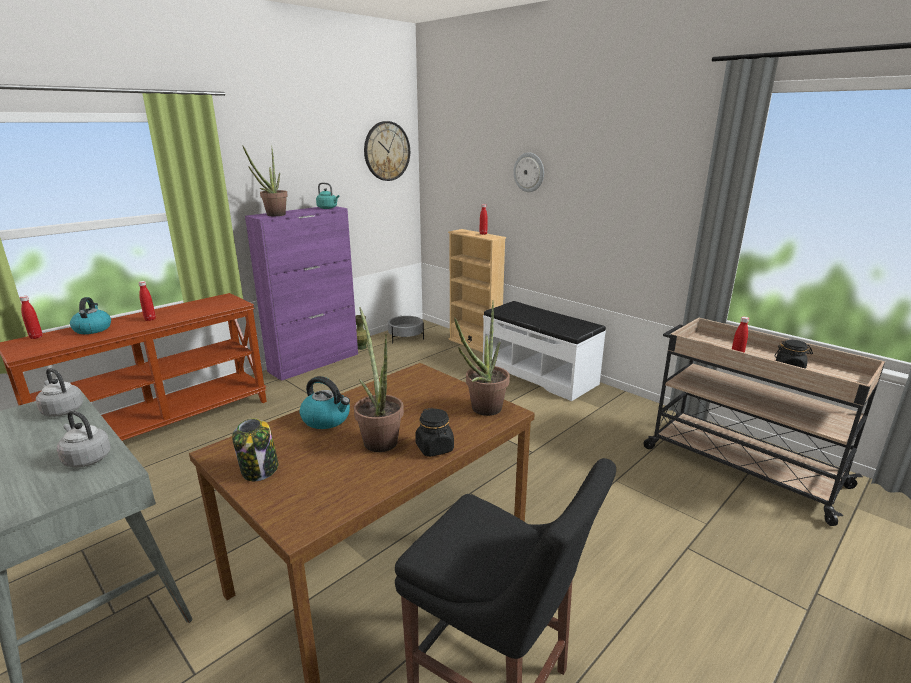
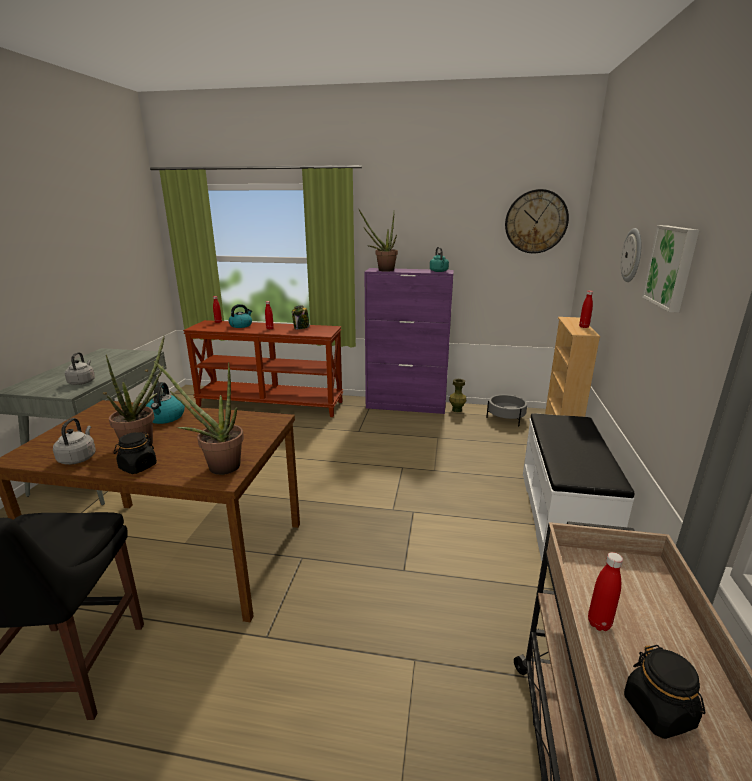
camera: 55 degrees right, 0 degrees up
grey kettle [36,368,83,417] -> grey kettle moved to [53,418,96,465]
jar [232,418,278,481] -> jar moved to [292,305,310,329]
none -> picture [642,225,699,313]

